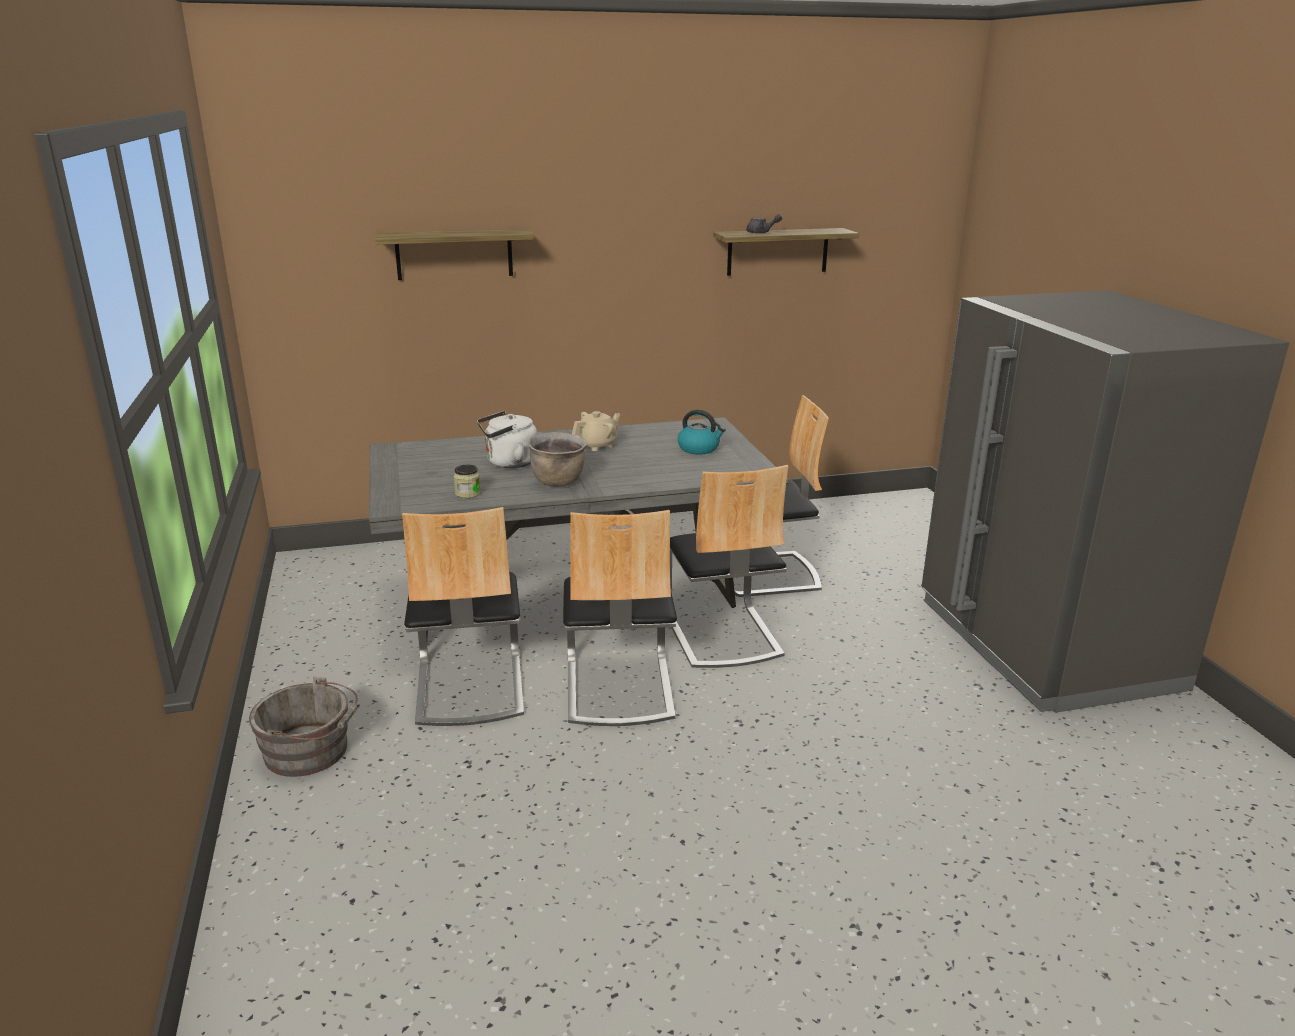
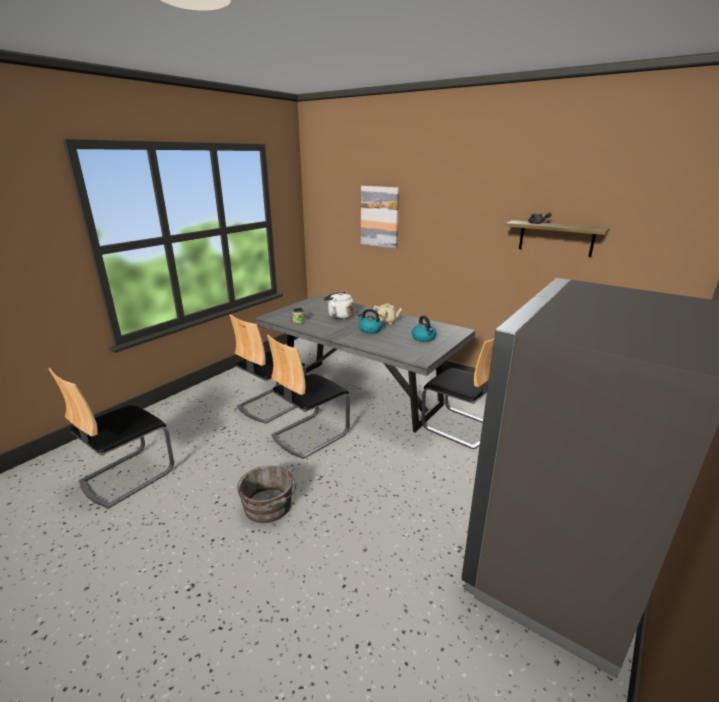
camera: 50 degrees right, 0 degrees up
grey bucket [249,676,358,777] -> grey bucket moved to [237,466,296,523]
shelf [375,229,534,280] -> picture [361,186,400,249]
brown cooking pot [528,432,587,487] -> none
chair [670,465,788,668] -> chair moved to [48,368,174,508]
none -> kettle [358,309,382,334]

